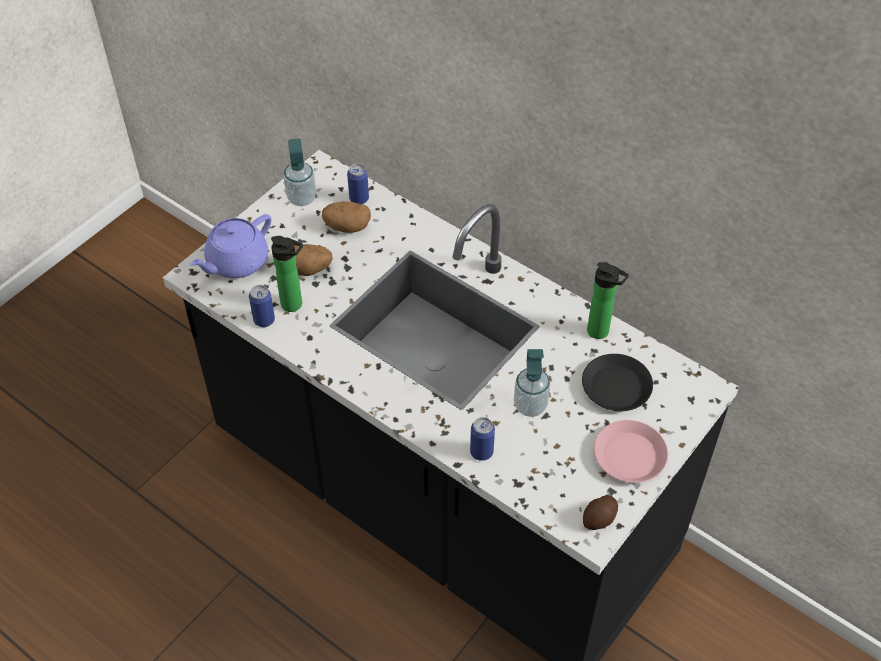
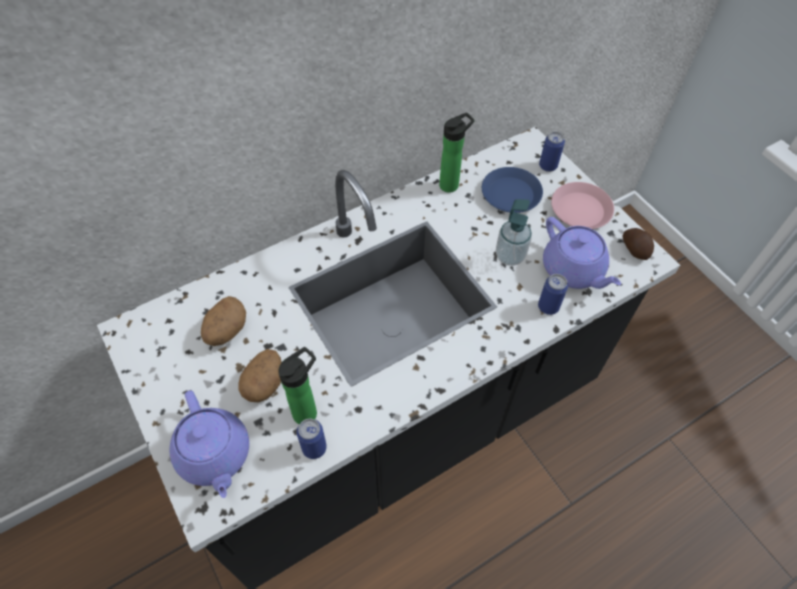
camera: 70 degrees left, 5 degrees up
soap dispenser [284,138,316,206] -> none
can [347,164,369,204] -> can moved to [539,131,565,172]
black plate [582,354,653,411] -> blue plate [482,167,543,213]
none -> purple teapot [543,217,621,289]

